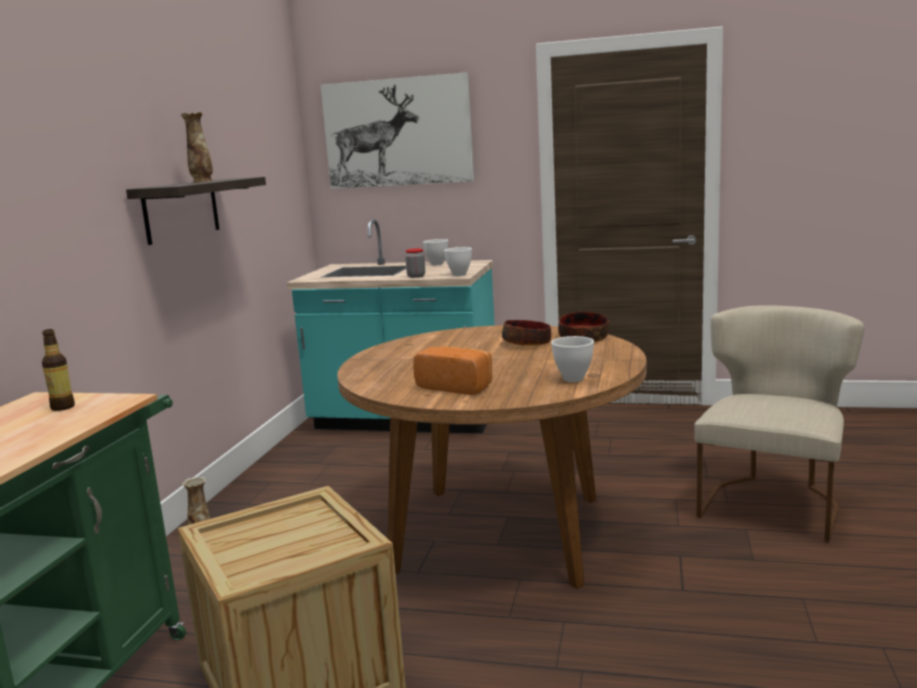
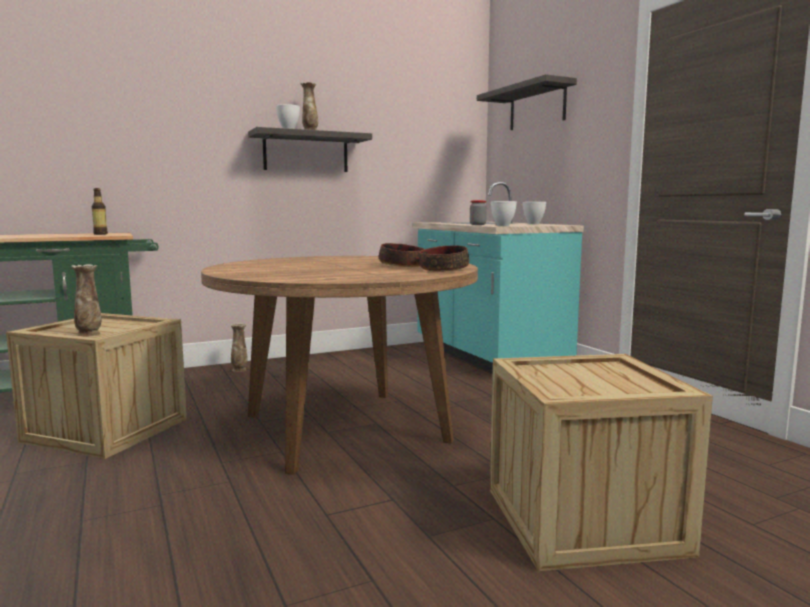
camera: 50 degrees right, 5 degrees down
picture [321,72,474,189] -> shelf [477,74,577,130]
bread [413,346,492,395] -> none
white bowl [551,336,594,382] -> white bowl moved to [276,104,300,129]
beige chair [695,305,865,542] -> crate [490,354,713,571]
none -> vase [72,264,101,337]

